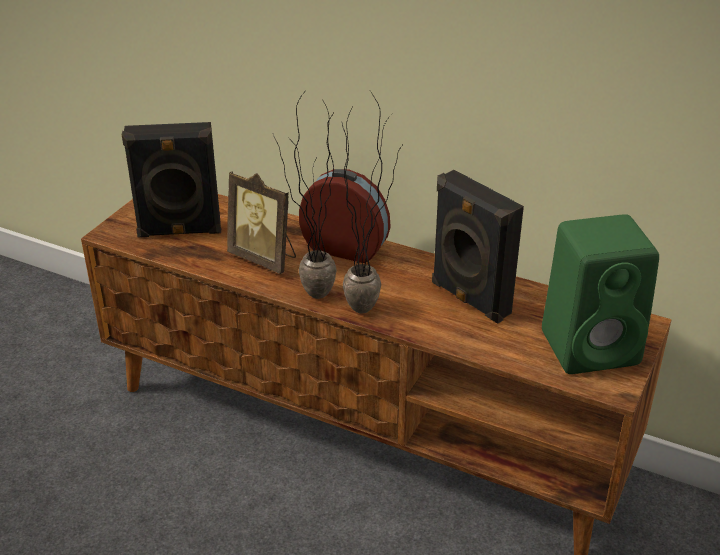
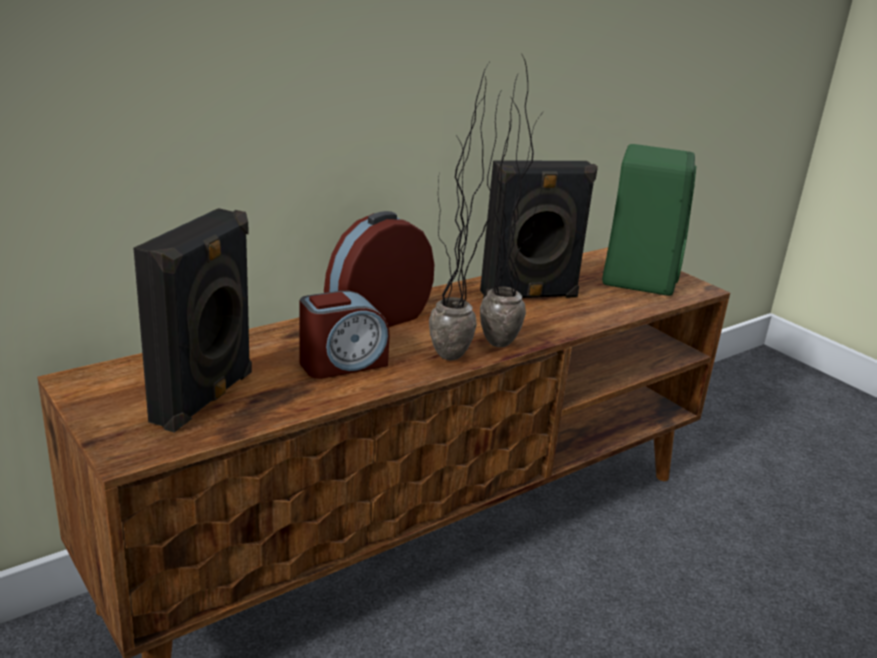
camera: 65 degrees left, 10 degrees down
picture frame [227,171,296,274] -> alarm clock [299,291,390,379]

